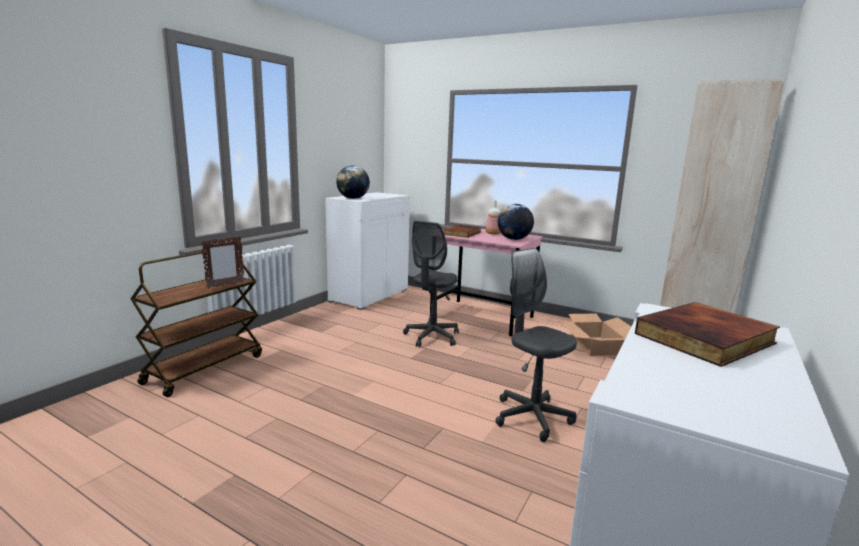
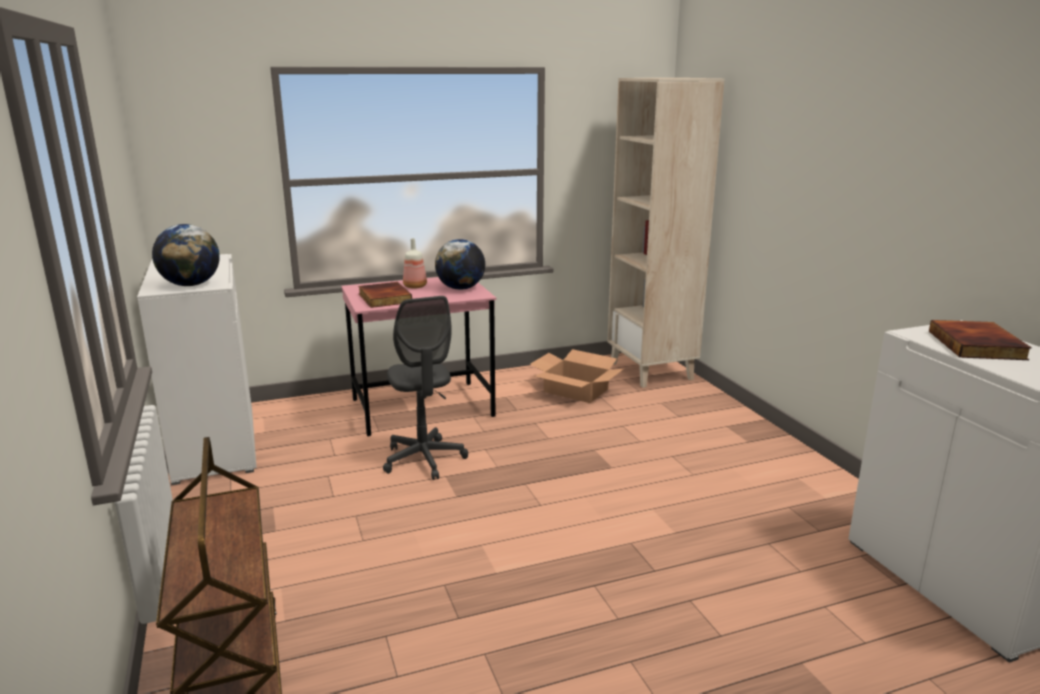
camera: 50 degrees left, 5 degrees up
picture frame [201,236,244,288] -> none
grey office chair [495,248,577,442] -> none

